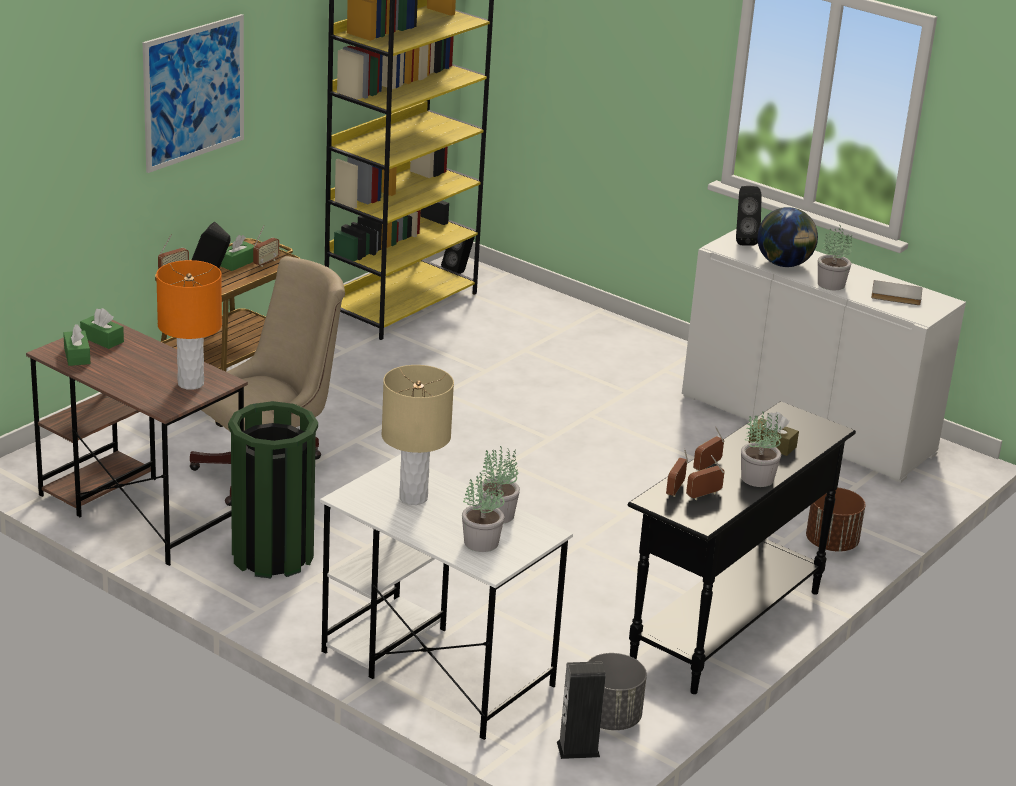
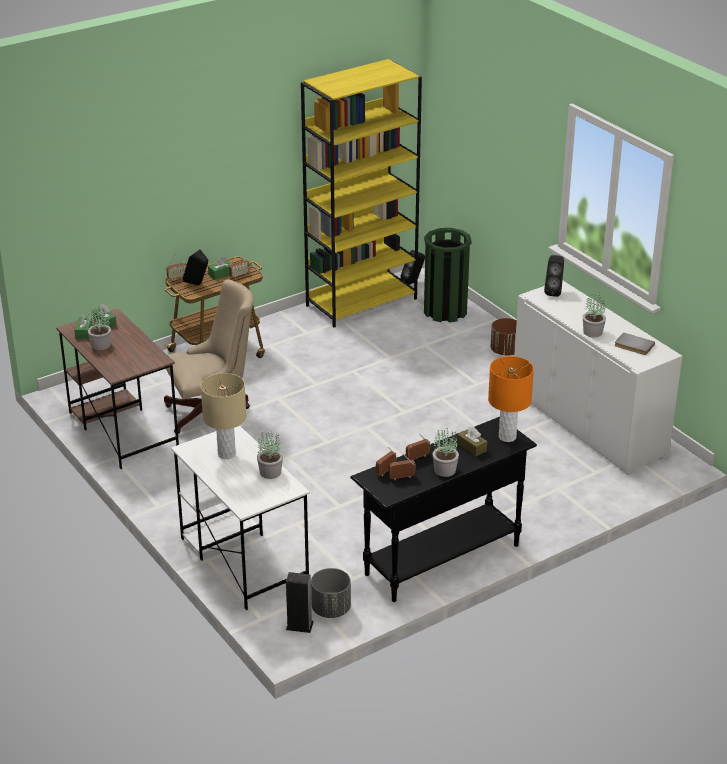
camera: 20 degrees right, 5 degrees up
picture [143,14,244,173] -> none
orange table lamp [156,260,222,390] -> orange table lamp moved to [488,356,534,442]
green trash can [228,401,318,579] -> green trash can moved to [424,228,472,323]
potted plant [462,472,504,552] -> potted plant moved to [88,308,111,350]
globe [757,207,818,267] -> none
brown planter [806,487,866,551] -> brown planter moved to [491,318,517,355]

